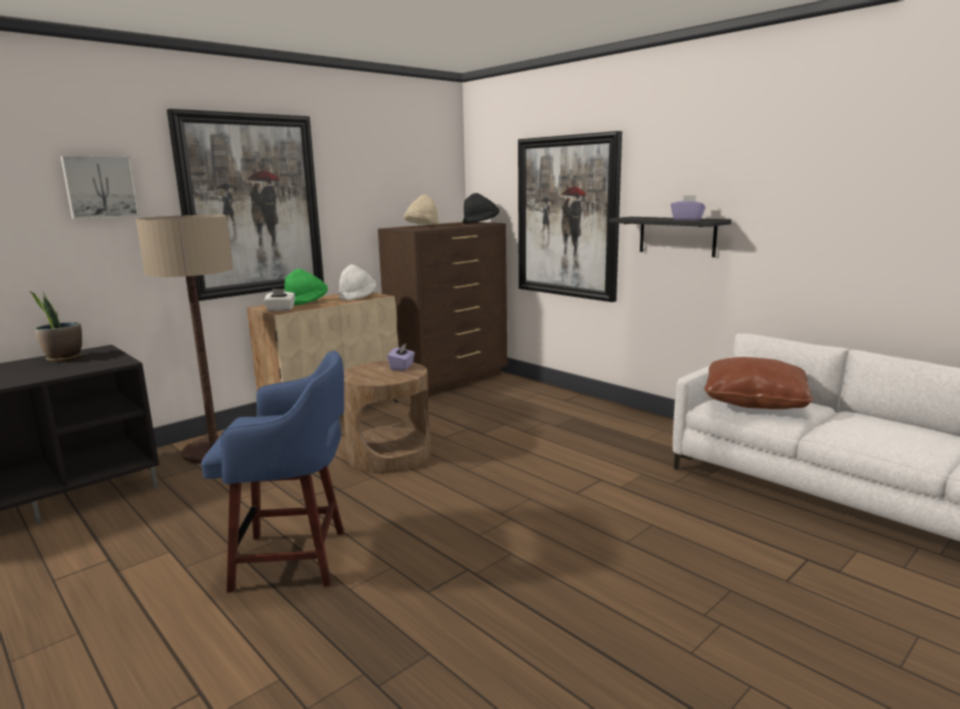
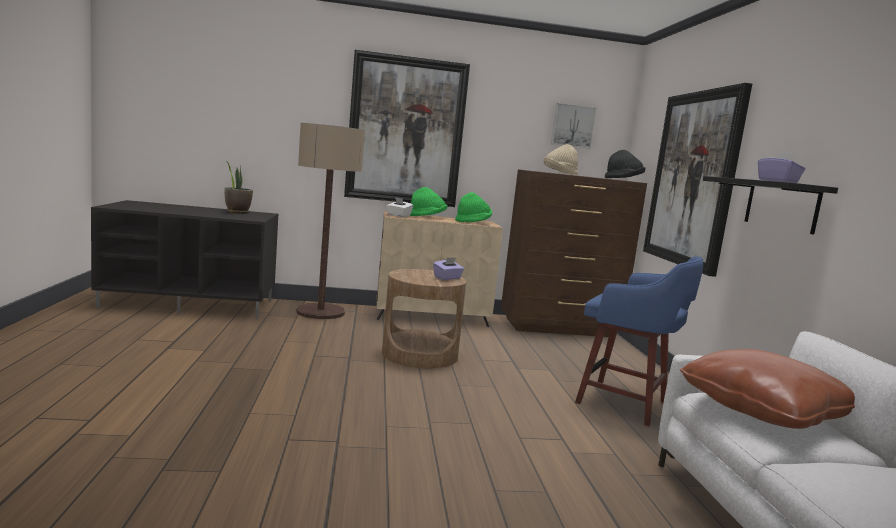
camera: 35 degrees right, 5 degrees down
picture [61,156,139,219] -> picture moved to [551,103,597,148]
blue stool [201,351,344,593] -> blue stool moved to [575,257,703,426]
white hat [339,265,376,301] -> green hat [455,192,492,222]

